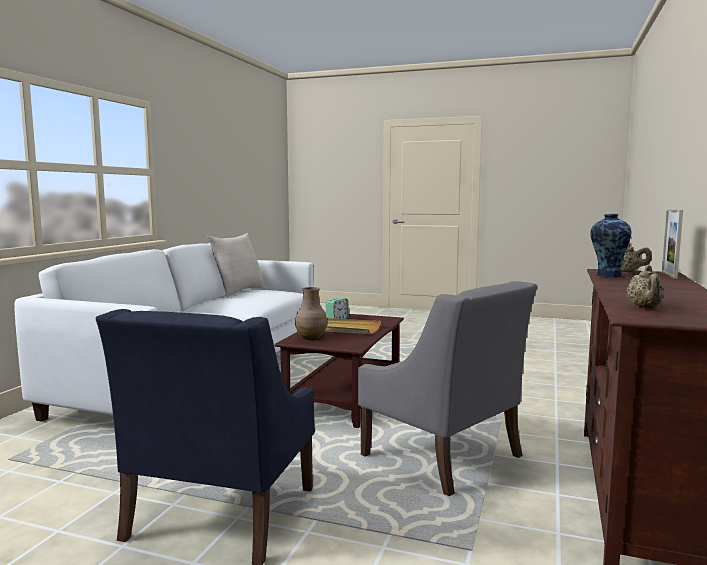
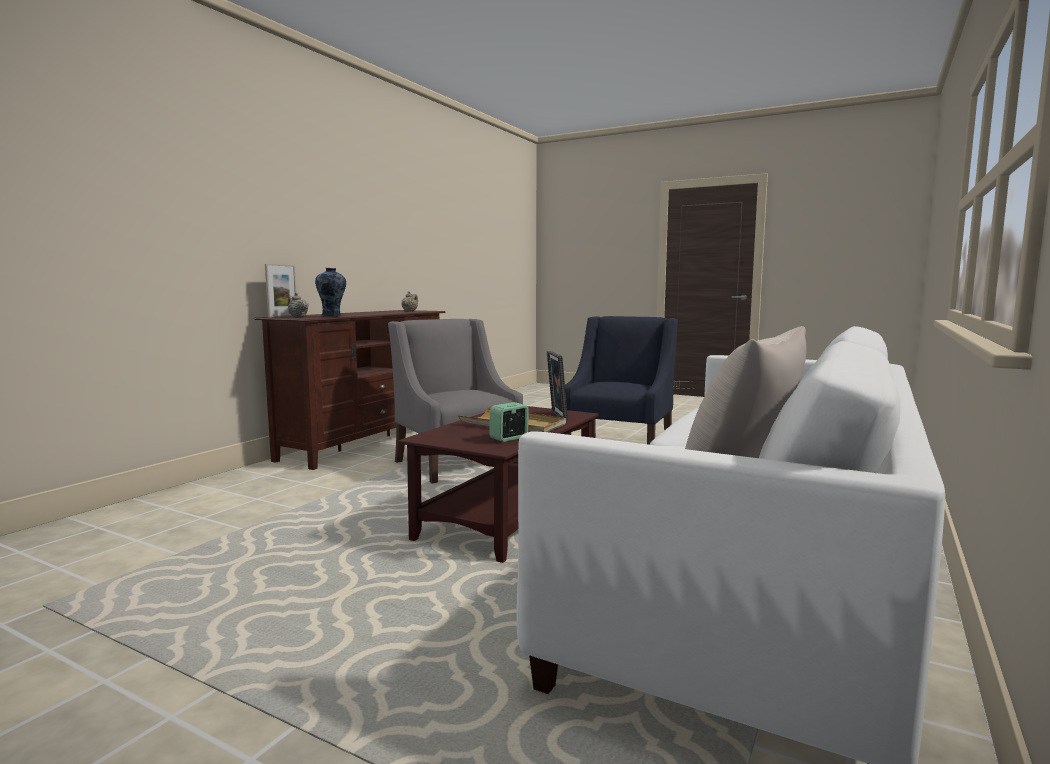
camera: 170 degrees left, 0 degrees up
brown vase [295,287,327,340] -> picture frame [547,351,568,421]

